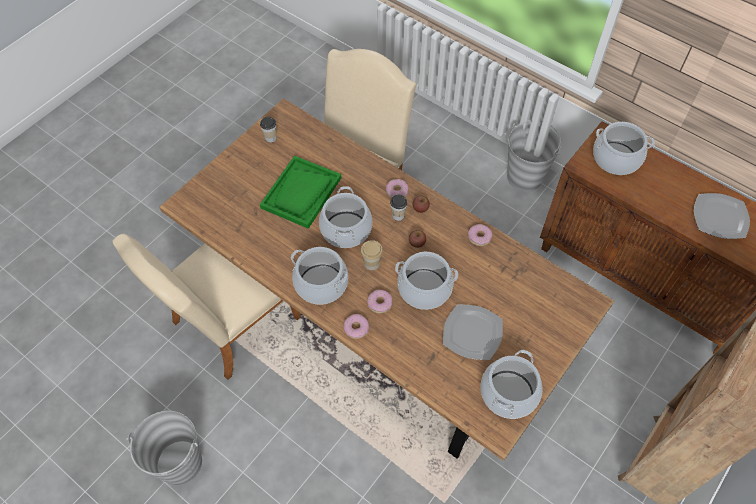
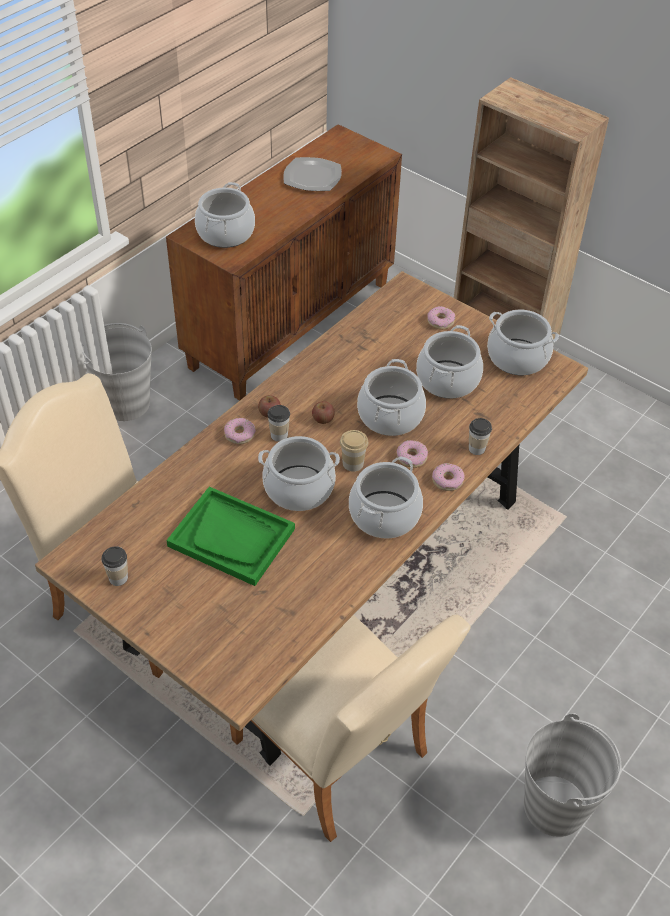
camera: 90 degrees left, 10 degrees down
plate [443,304,503,360] -> cooking pot [416,325,483,399]
donut [468,224,492,246] -> donut moved to [427,306,455,330]
none -> cup [469,418,492,455]

